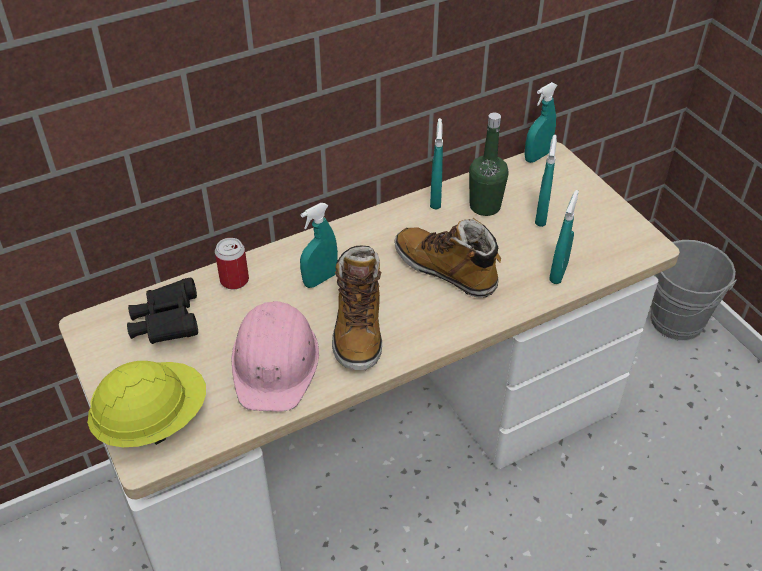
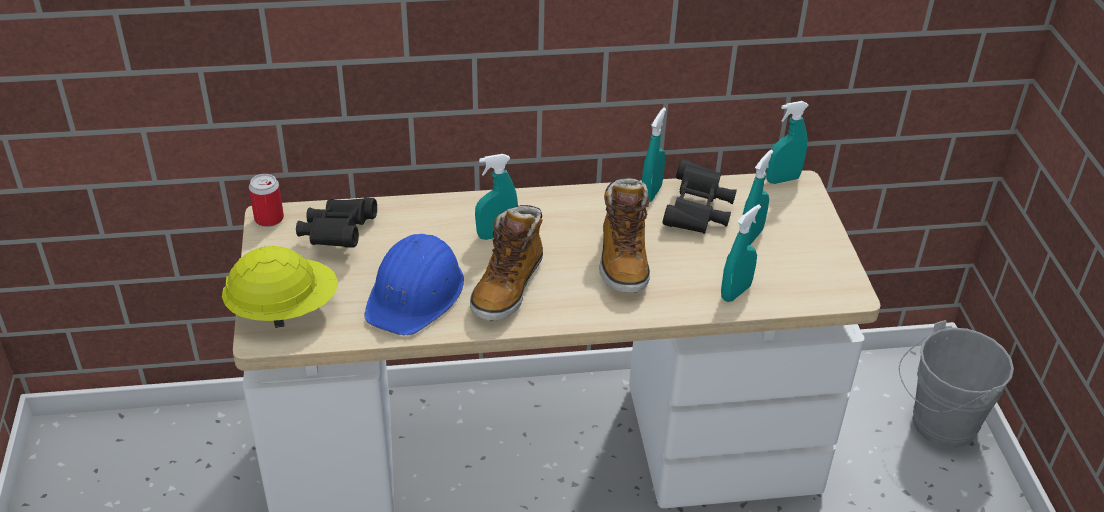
camera: 20 degrees right, 5 degrees down
can [215,238,249,289] -> can moved to [249,174,284,227]
pink hard hat [231,301,319,411] -> blue hard hat [364,234,464,335]
boot [395,218,501,298] -> boot turned 150 degrees counterclockwise [600,178,650,293]
green bottle [469,113,509,216] -> black binoculars [662,159,737,234]

